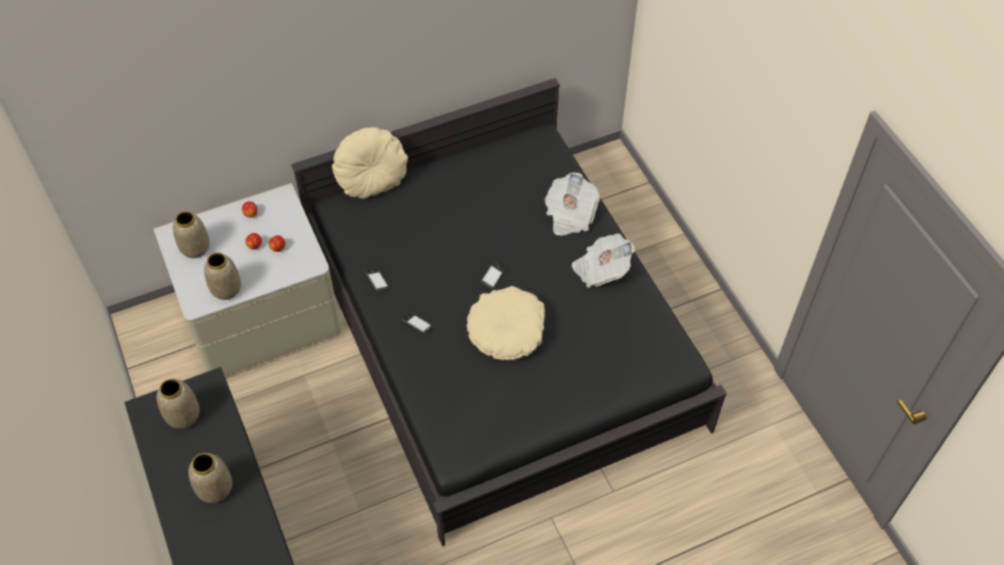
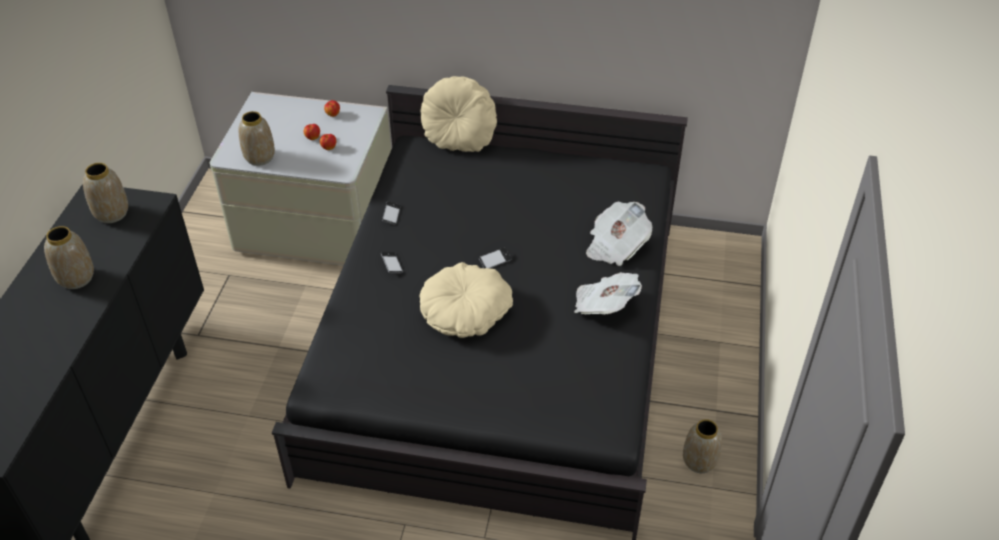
camera: 35 degrees right, 10 degrees down
vase [173,211,210,258] -> vase moved to [683,419,722,473]

